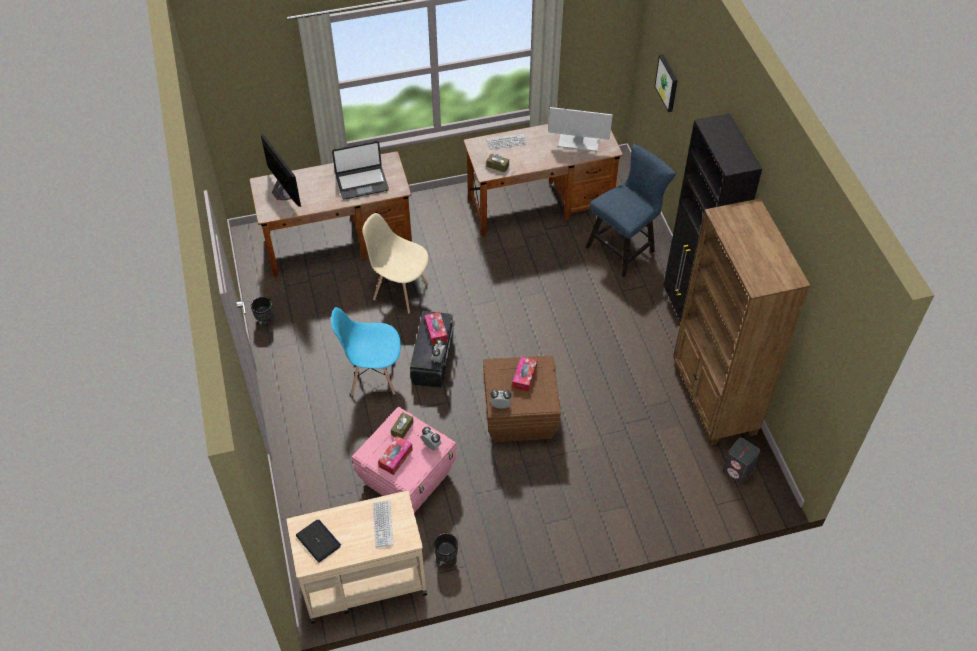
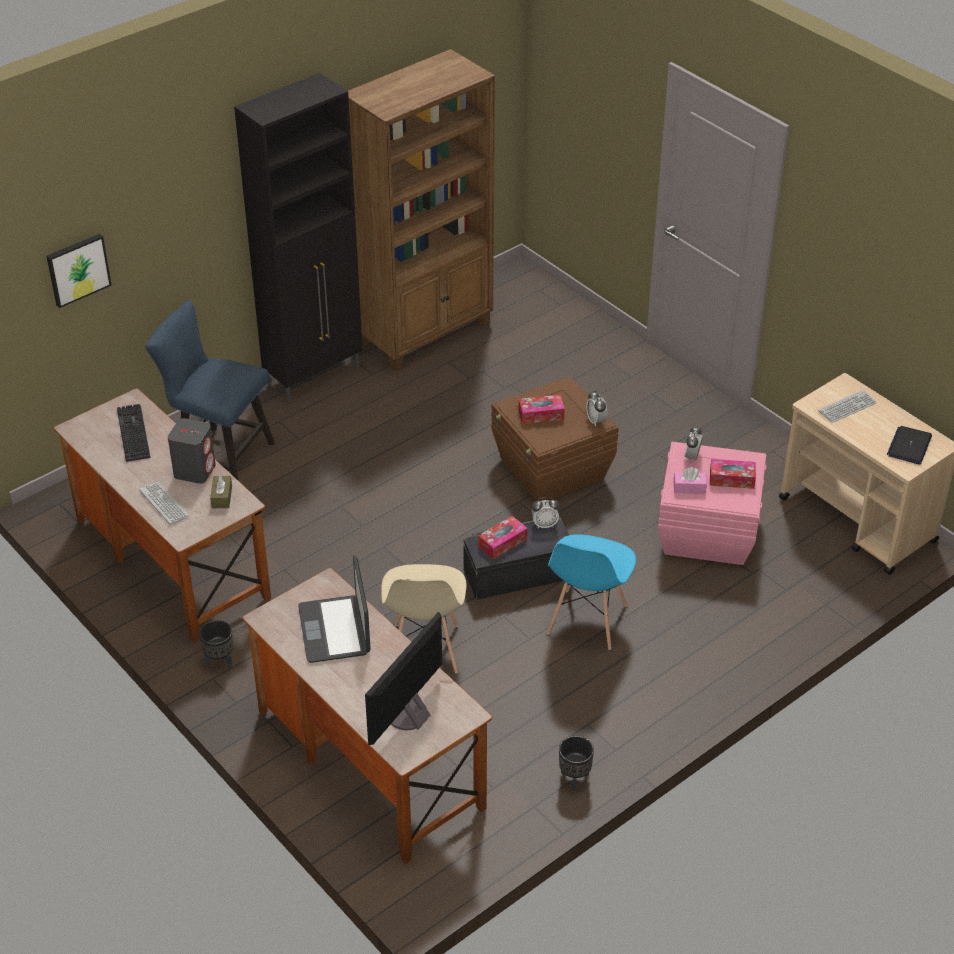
camera: 115 degrees left, 10 degrees down
blue chair [331,307,401,396] -> blue chair turned 45 degrees clockwise [547,534,636,650]
laptop [332,141,389,199] -> laptop turned 150 degrees counterclockwise [298,555,371,663]
brown tissue box [391,412,414,439] -> pink tissue box [674,467,707,494]
black planter [434,533,458,565] -> black planter moved to [199,620,233,669]
monitor [548,107,613,152] -> keyboard [117,404,151,462]
grey speaker [723,438,760,484] -> grey speaker moved to [168,418,216,484]

